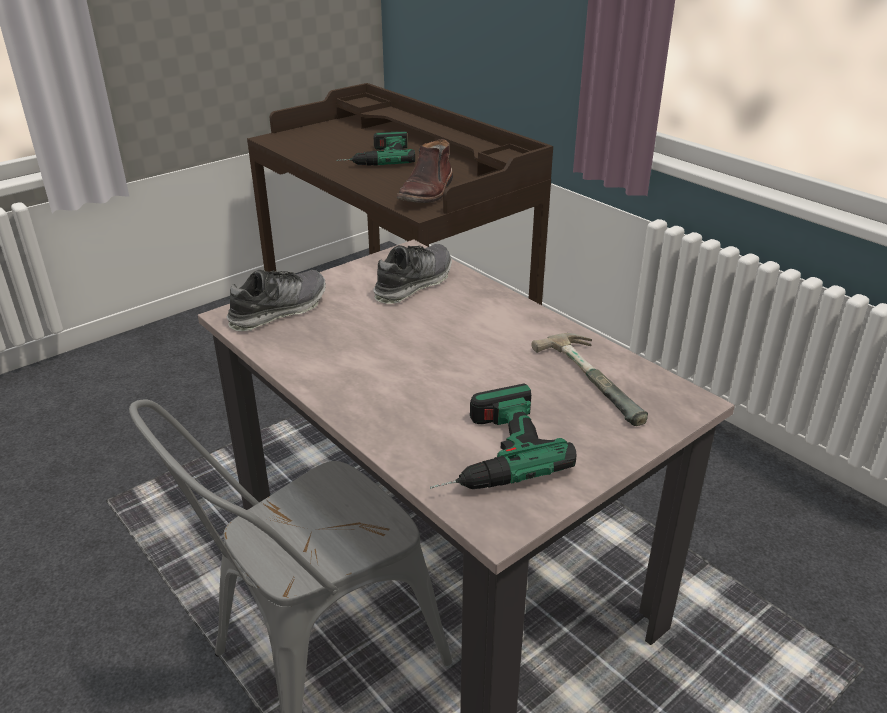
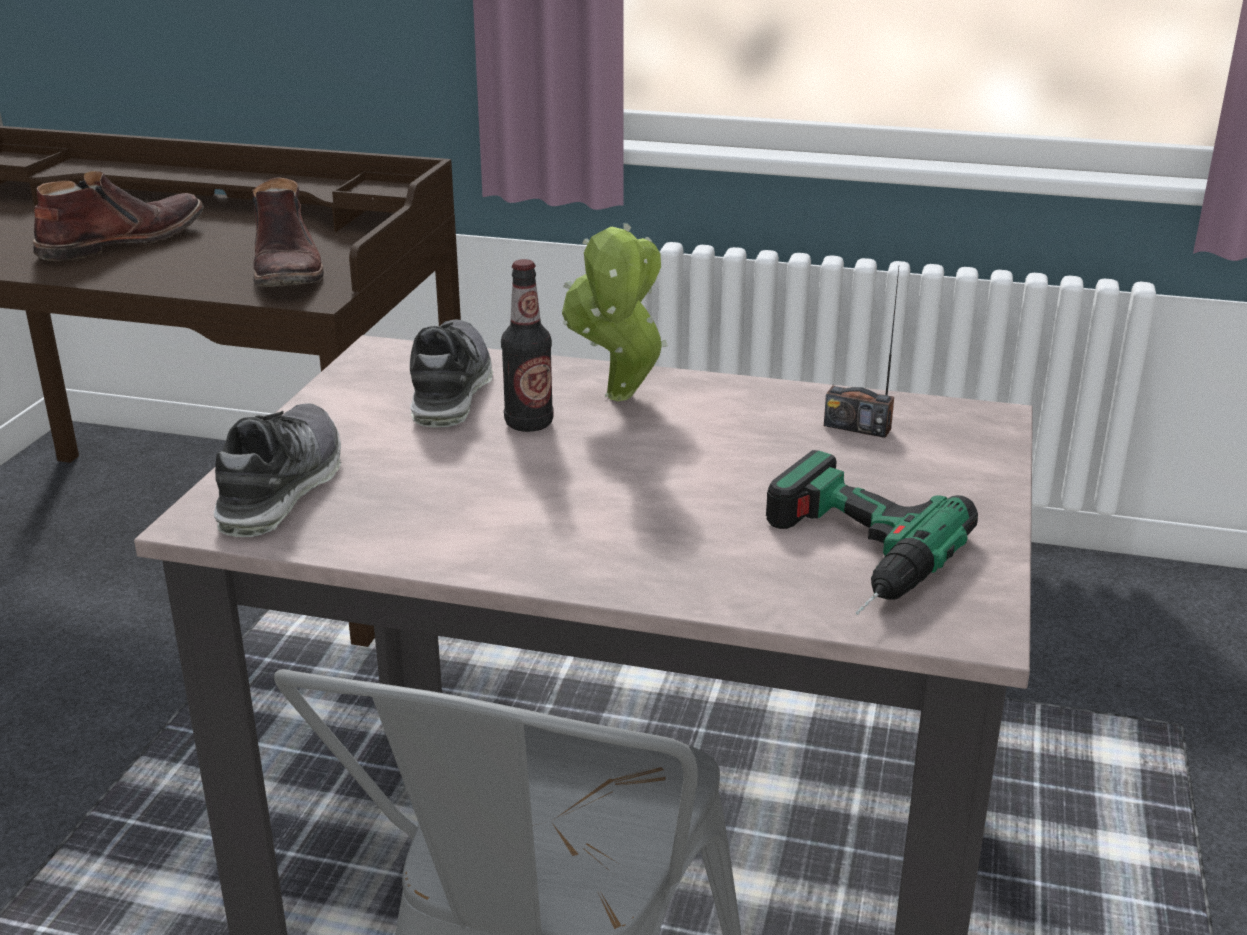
camera: 35 degrees left, 5 degrees down
power drill [336,131,415,166] -> brown boot [33,171,204,261]
hammer [532,333,648,426] -> radio [824,268,899,438]
none -> bottle [501,259,554,432]
none -> potted plant [562,223,668,401]

